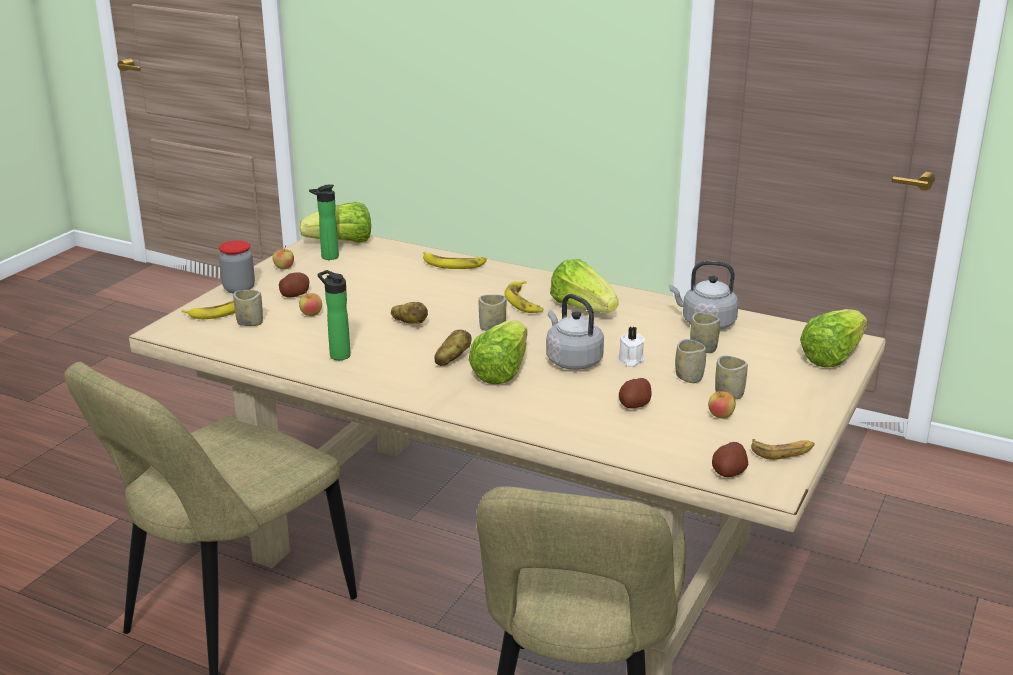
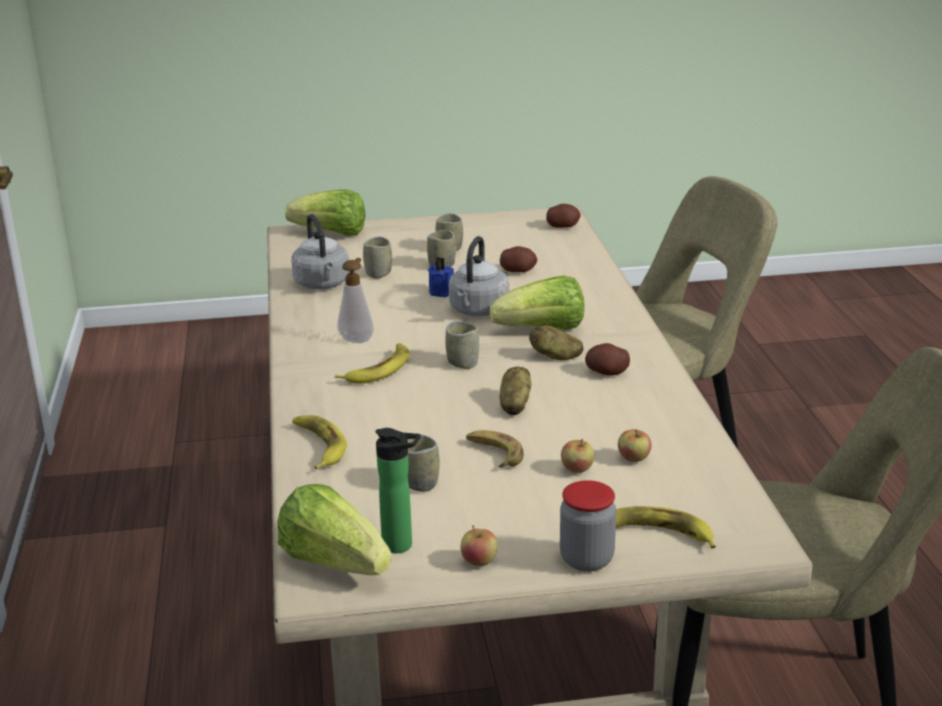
camera: 125 degrees left, 0 degrees up
cup [233,290,263,326] -> cup moved to [407,433,440,492]
potato [279,272,309,298] -> potato moved to [585,343,630,376]
bottle [318,270,351,360] -> none
lettuce [550,259,618,313] -> soap dispenser [337,258,374,343]
white candle [617,327,645,367] -> blue candle [428,257,454,297]
apple [708,388,736,418] -> apple moved to [618,429,651,462]
banana [751,439,815,460] -> banana moved to [466,430,524,468]

